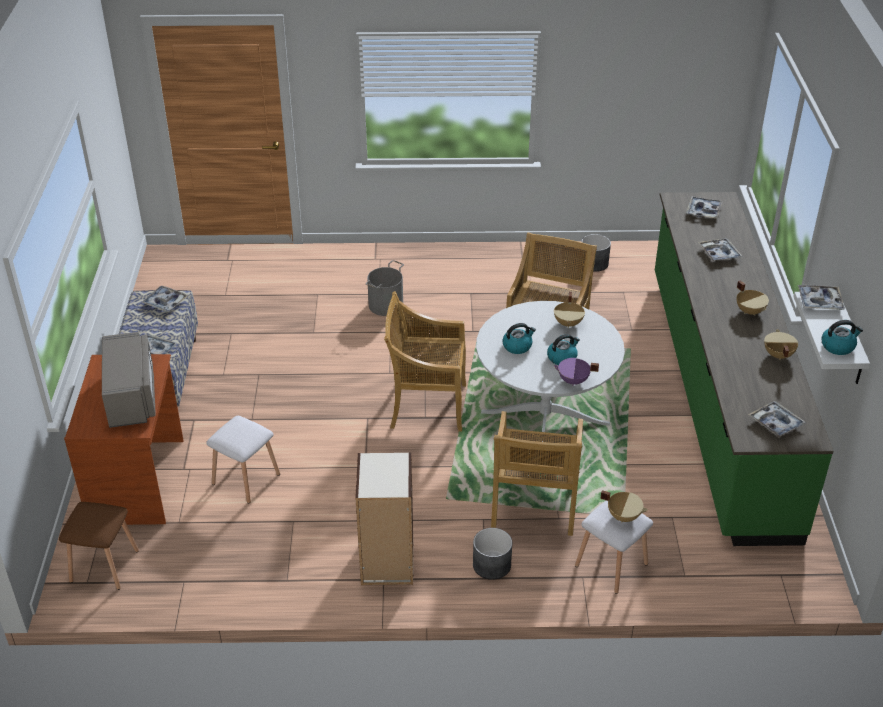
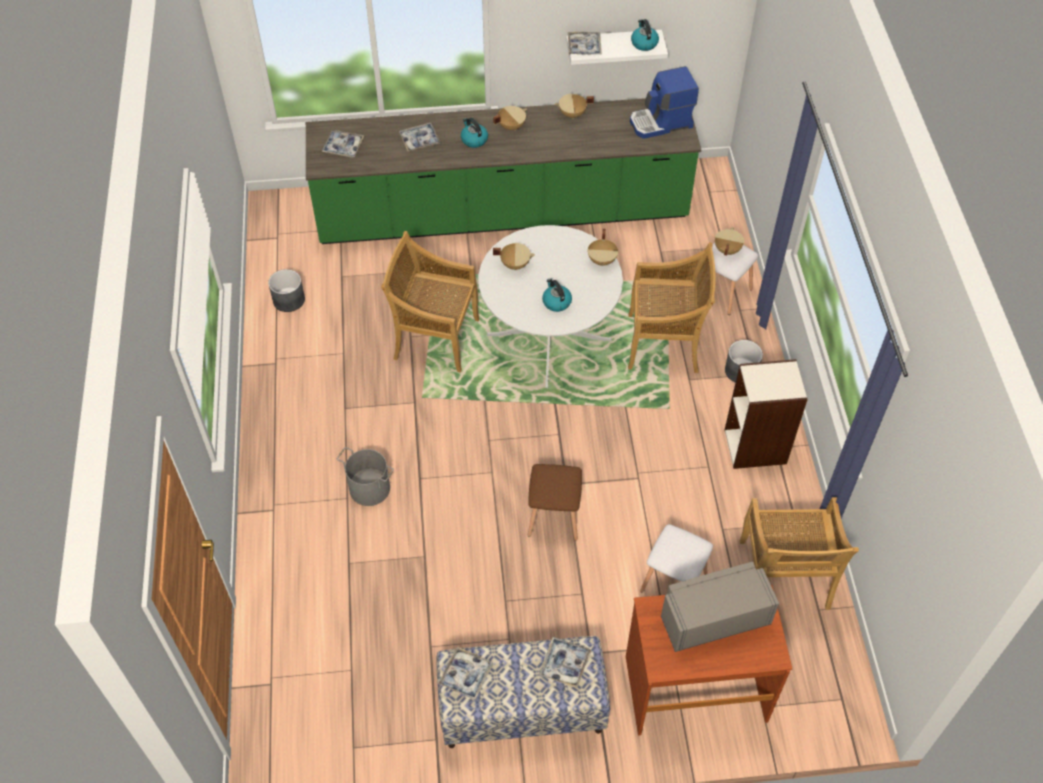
camera: 95 degrees left, 15 degrees up
brown stool [59,502,139,590] -> brown stool moved to [528,464,582,540]
beige chair [384,291,466,432] -> beige chair moved to [740,497,859,610]
kettle [547,334,580,365] -> kettle moved to [461,118,488,148]
purple cooking pot [554,358,599,386] -> beige cooking pot [587,229,618,266]
tray [748,401,806,438] -> coffee machine [630,66,699,139]

